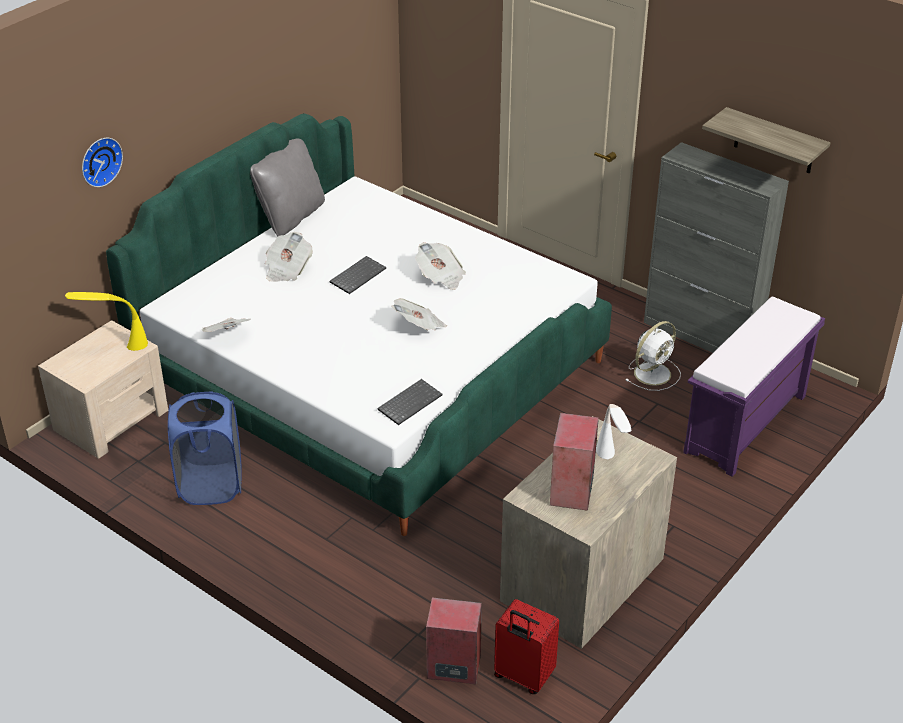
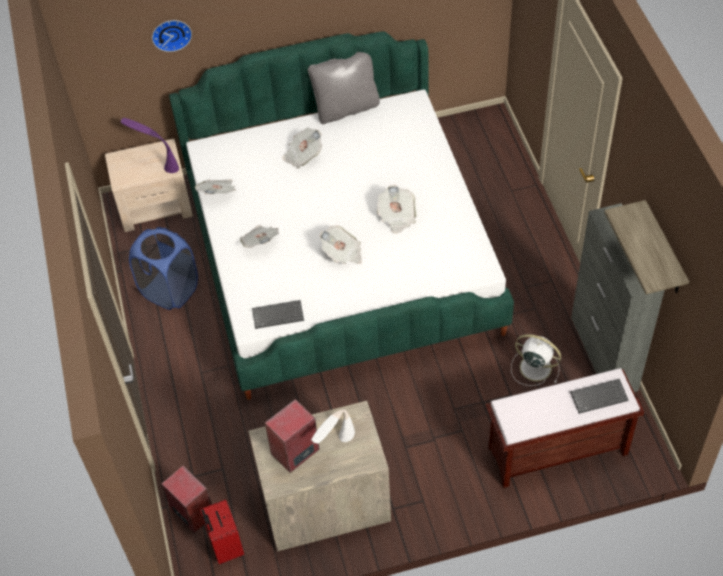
camera: 40 degrees right, 15 degrees up
yellow table lamp [65,292,148,351] -> purple table lamp [121,118,179,173]
keyboard [330,256,386,294] -> keyboard moved to [570,379,629,414]
white fan [625,321,681,391] -> white fan turned 150 degrees counterclockwise [511,334,561,386]
purple bench [683,296,825,477] -> brown bench [486,368,644,488]
none -> newspaper [240,225,279,248]

